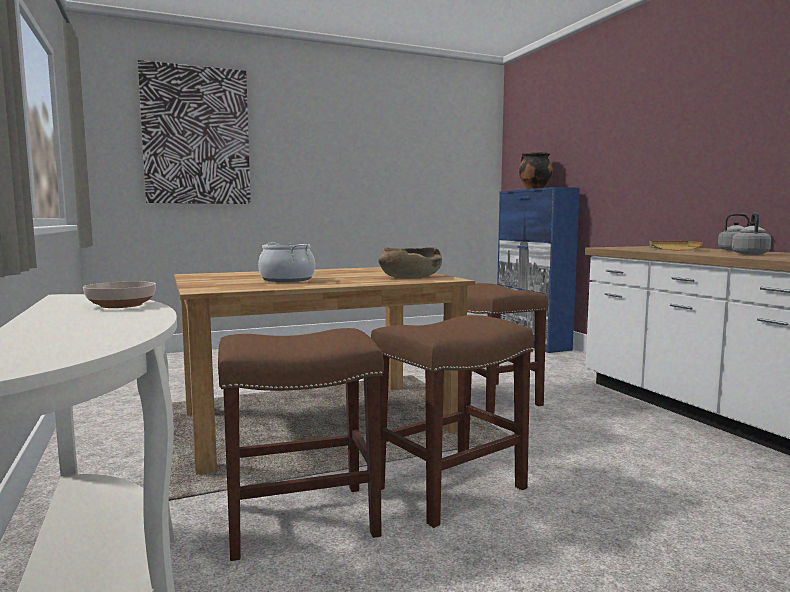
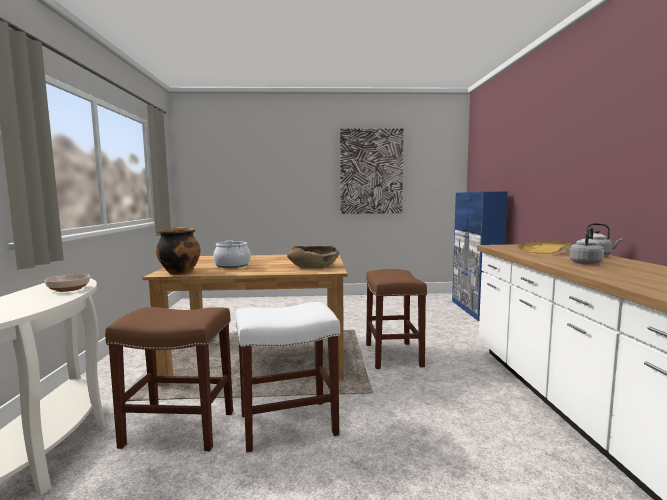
camera: 20 degrees right, 0 degrees up
picture [138,60,251,204] -> picture moved to [340,129,403,214]
brown stool [371,315,534,528] -> white stool [236,302,340,453]
cooking pot [519,152,553,189] -> cooking pot moved to [156,227,200,275]

